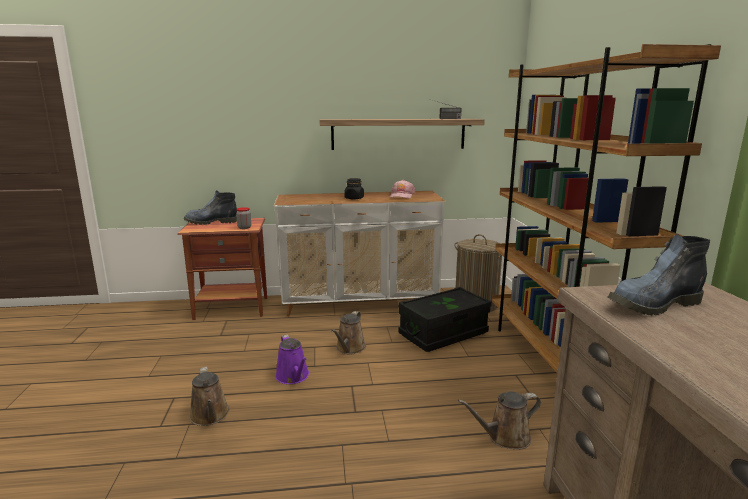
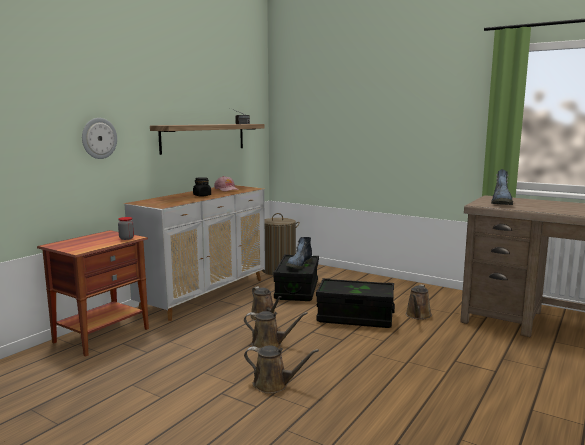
camera: 50 degrees left, 5 degrees down
boot [184,191,237,225] -> boot moved to [286,237,312,269]
purple watering can [275,335,309,384] -> brown watering can [244,311,308,348]
brown bookcase [491,44,721,373] -> none
none -> wall clock [82,118,117,159]
none -> black storage box [316,278,395,328]

